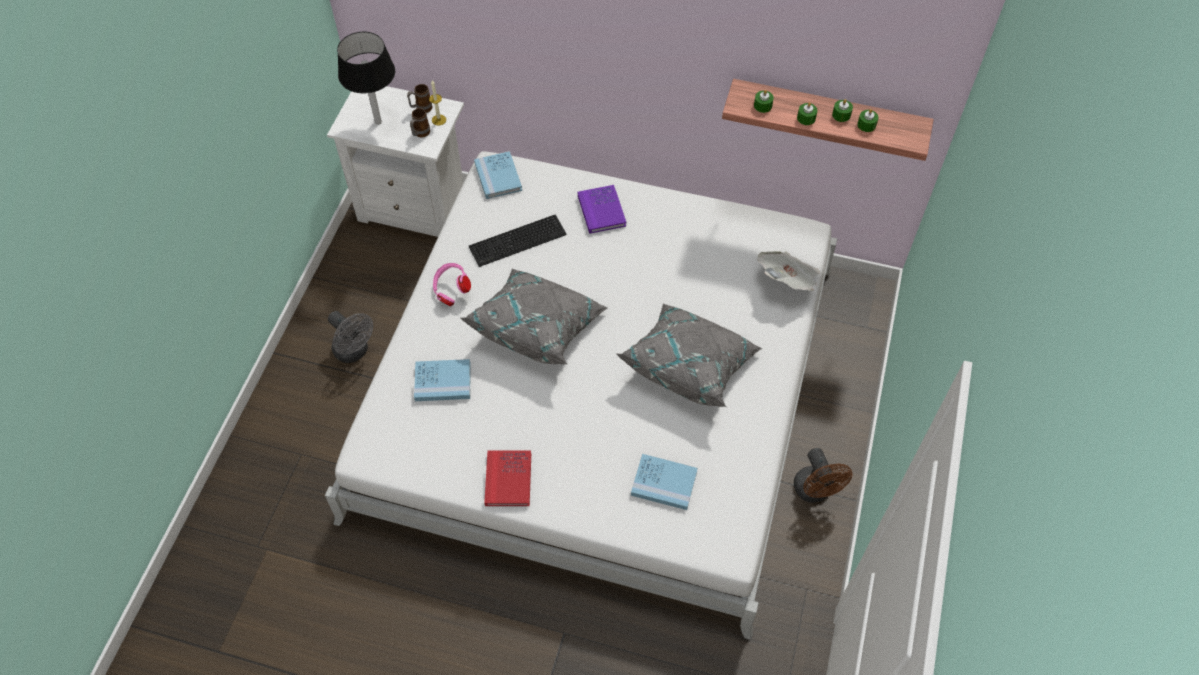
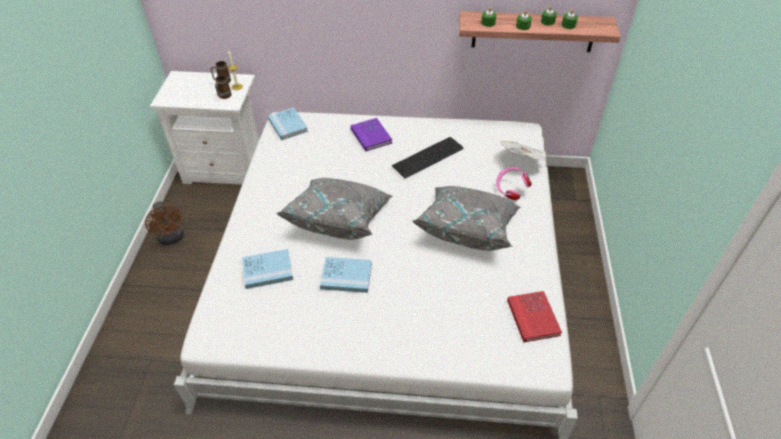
camera: 10 degrees left, 10 degrees down
grey fan [328,311,373,363] -> none
black table lamp [337,32,395,125] -> none
pink headphones [433,263,471,306] -> pink headphones moved to [496,167,532,200]
keyboard [469,215,567,267] -> keyboard moved to [392,137,464,178]
red book [484,450,531,506] -> red book moved to [507,291,562,342]
blue book [631,454,698,510] -> blue book moved to [320,257,372,293]
brown fan [794,448,853,503] -> brown fan moved to [145,201,184,245]

